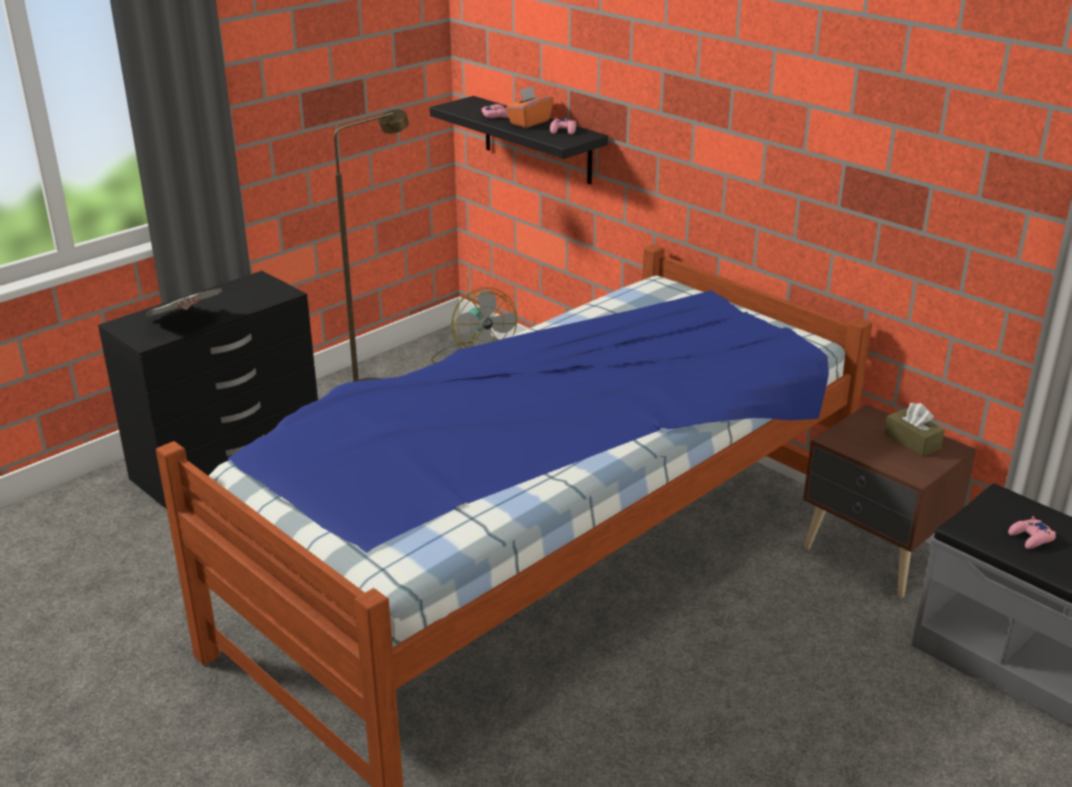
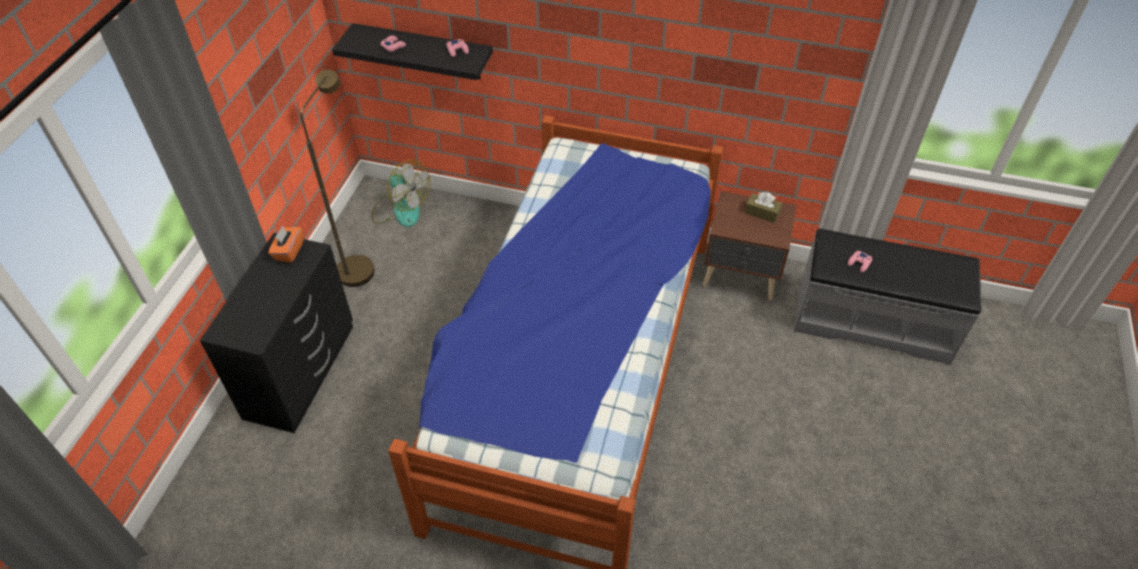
camera: 30 degrees left, 20 degrees up
newspaper [146,288,222,316] -> none
orange tissue box [506,86,554,128] -> orange tissue box moved to [268,226,303,263]

